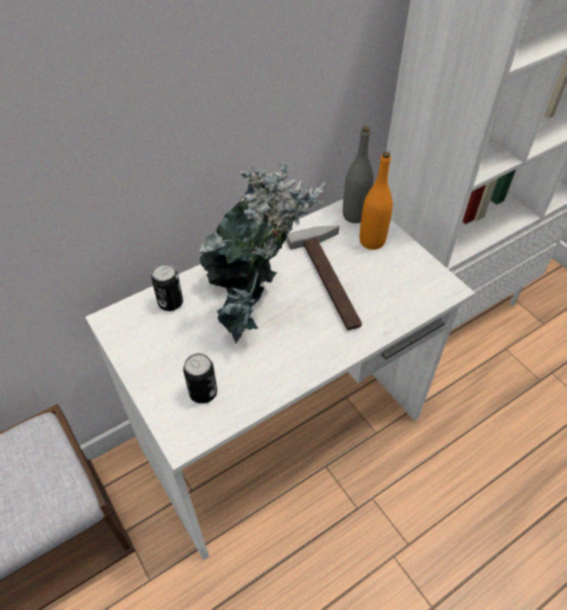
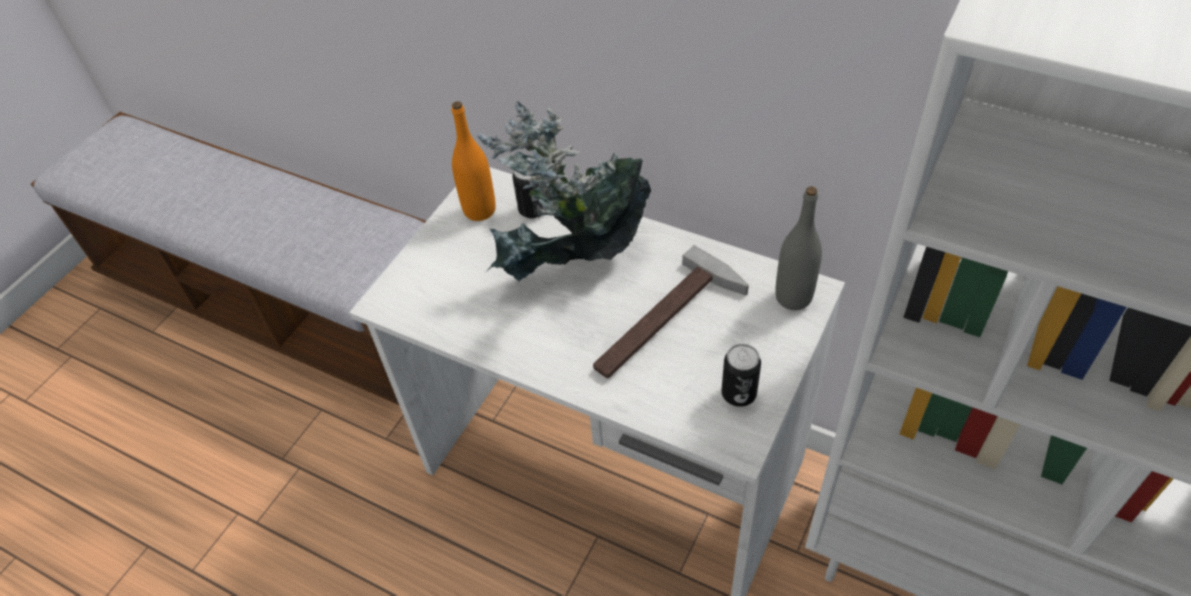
camera: 65 degrees right, 0 degrees up
can [183,353,217,404] -> can moved to [722,344,761,407]
orange bottle [360,152,393,250] -> orange bottle moved to [452,101,496,221]

